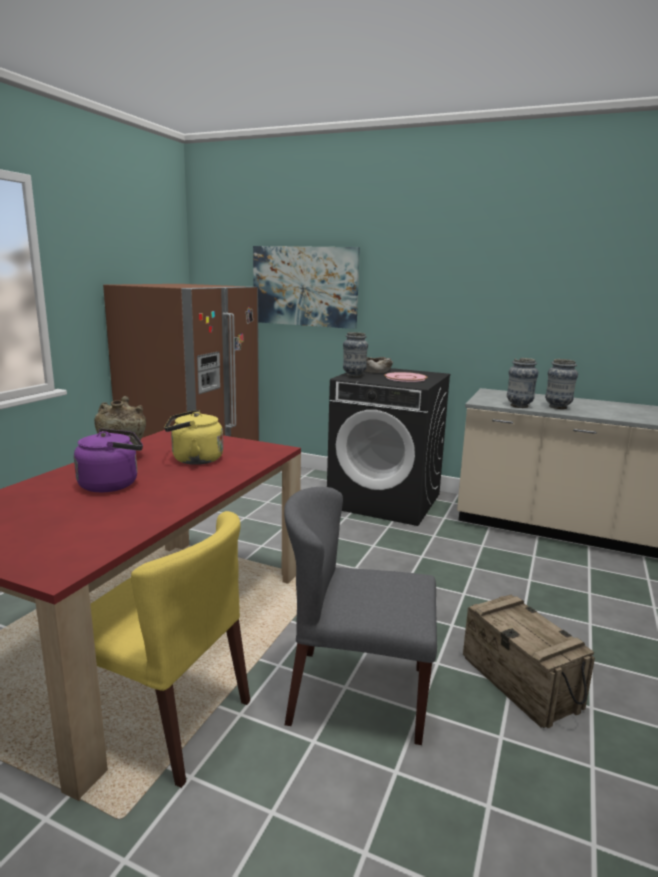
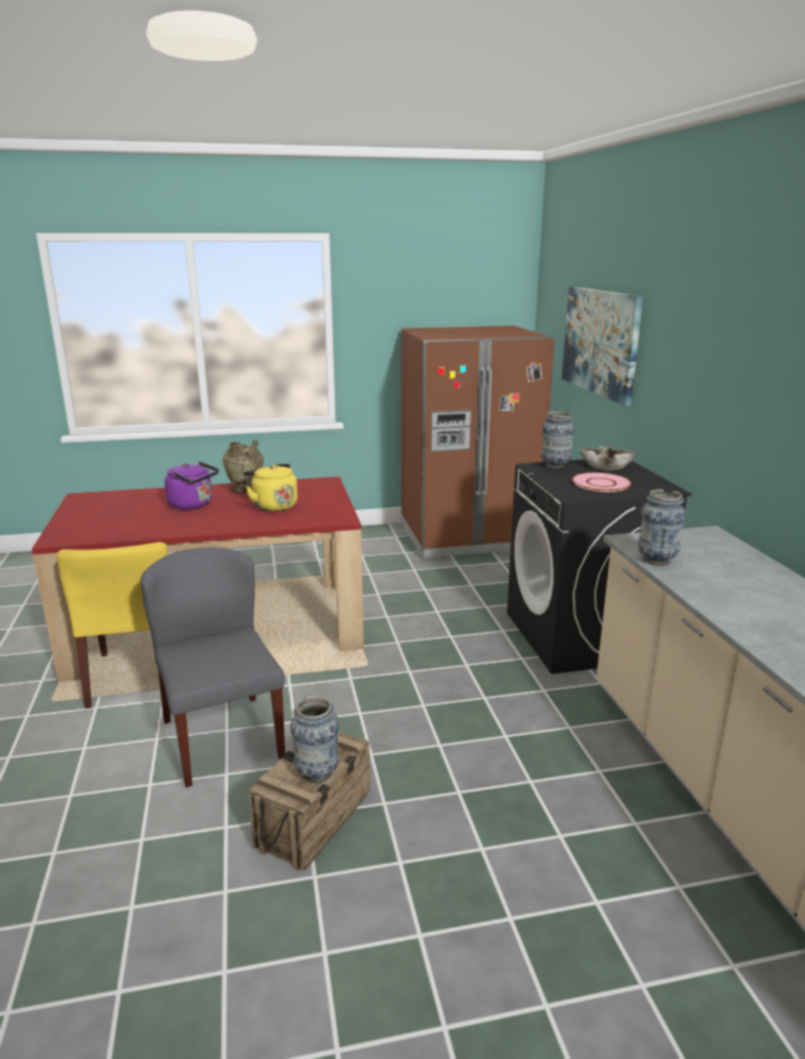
camera: 55 degrees right, 5 degrees up
vase [545,359,578,409] -> vase moved to [290,696,339,783]

